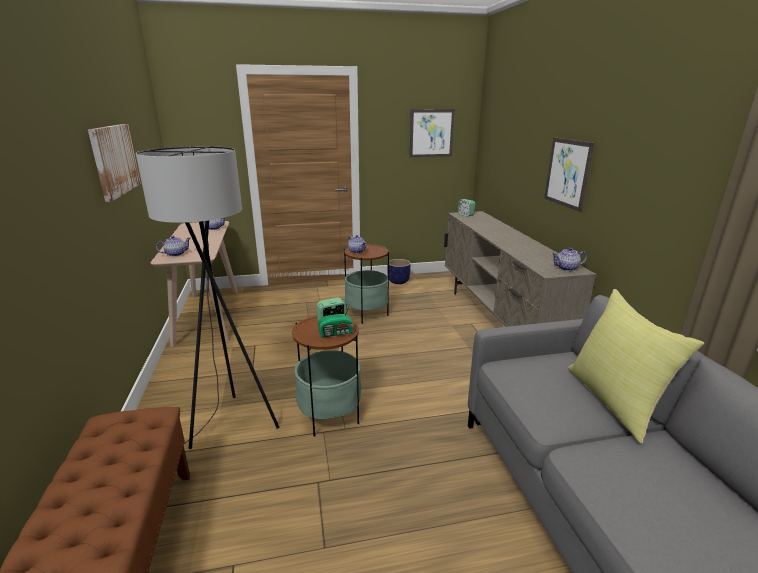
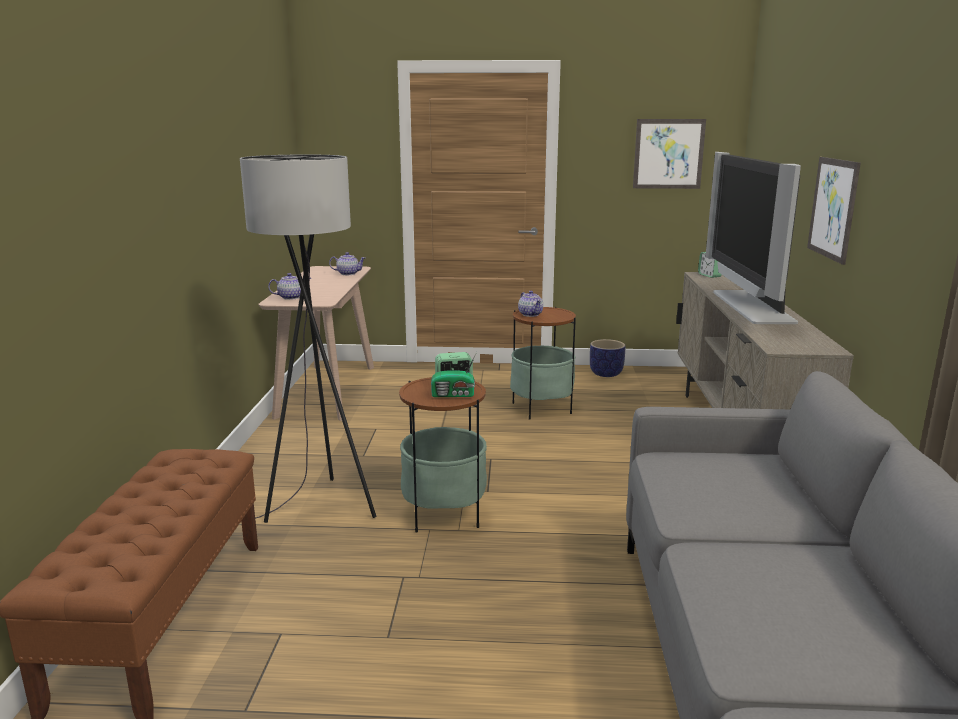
camera: 15 degrees right, 5 degrees down
picture [88,124,141,202] -> none
teapot [551,247,587,271] -> none
yellow pillow [568,289,704,444] -> none
none -> television [706,152,801,324]

